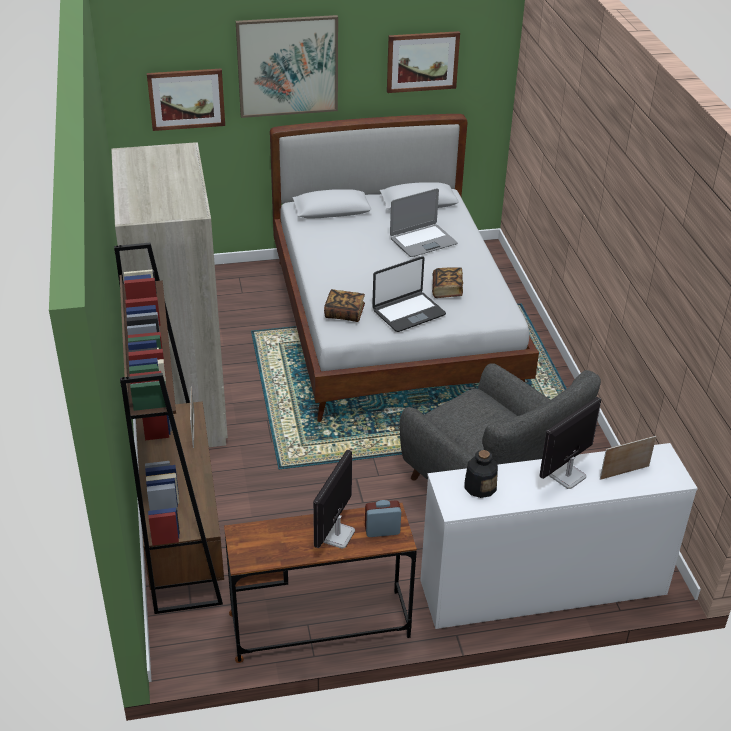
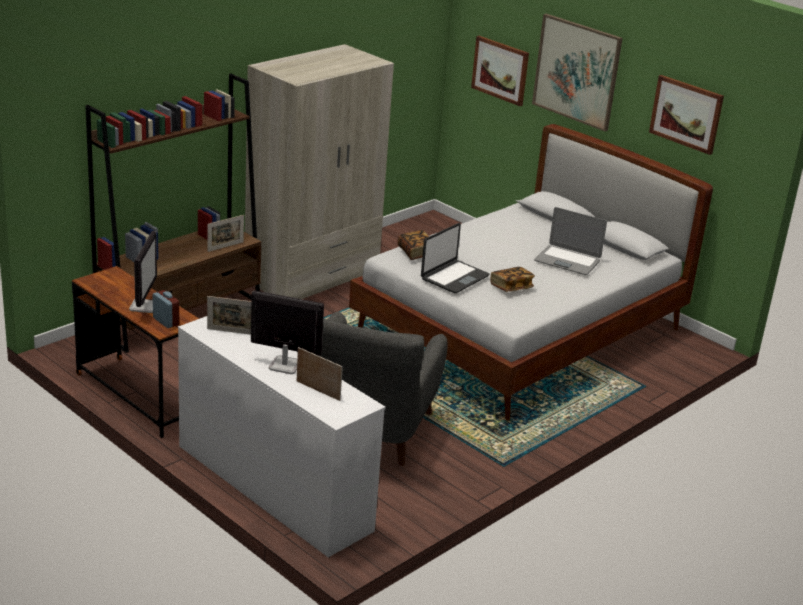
camera: 55 degrees right, 10 degrees down
monitor [313,450,355,549] -> monitor turned 105 degrees clockwise [129,231,157,313]
laptop [372,256,446,332] -> laptop turned 75 degrees counterclockwise [421,223,489,293]
bottle [464,450,498,498] -> picture frame [207,296,251,335]

